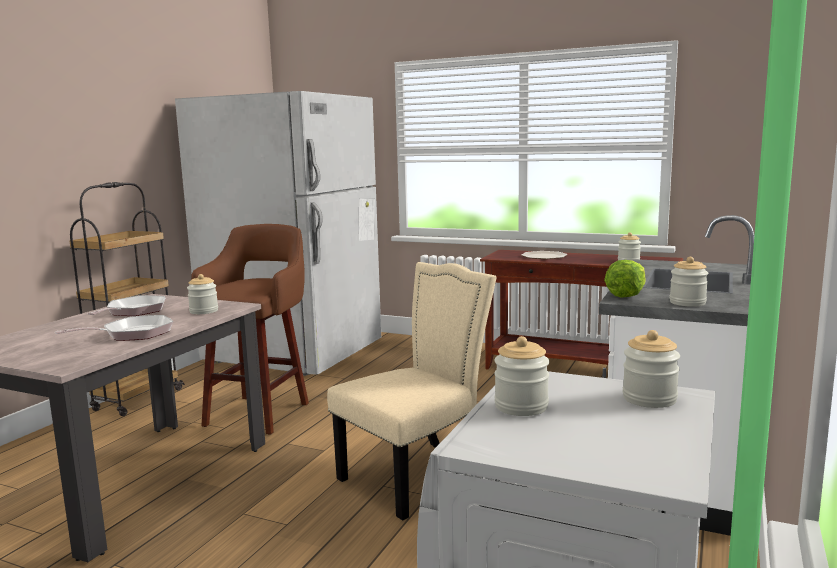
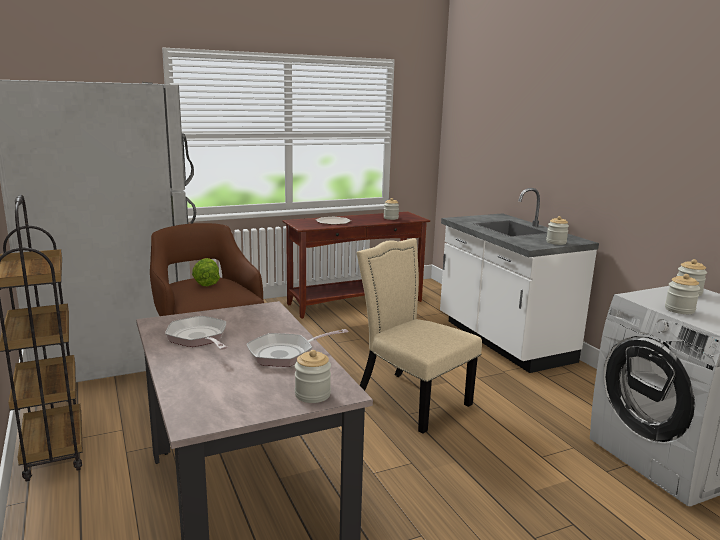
camera: 50 degrees left, 5 degrees up
frying pan [55,315,173,341] -> frying pan turned 120 degrees counterclockwise [247,329,349,367]
jar [187,274,218,314] -> jar moved to [295,350,331,403]
beige chair [327,262,497,520] -> beige chair turned 45 degrees counterclockwise [357,238,482,434]
lettuce [604,260,645,298] -> lettuce moved to [192,258,220,286]

